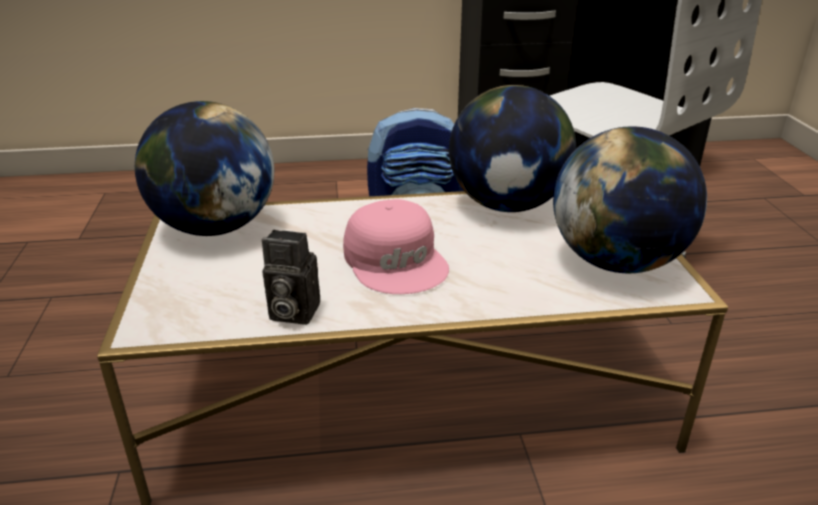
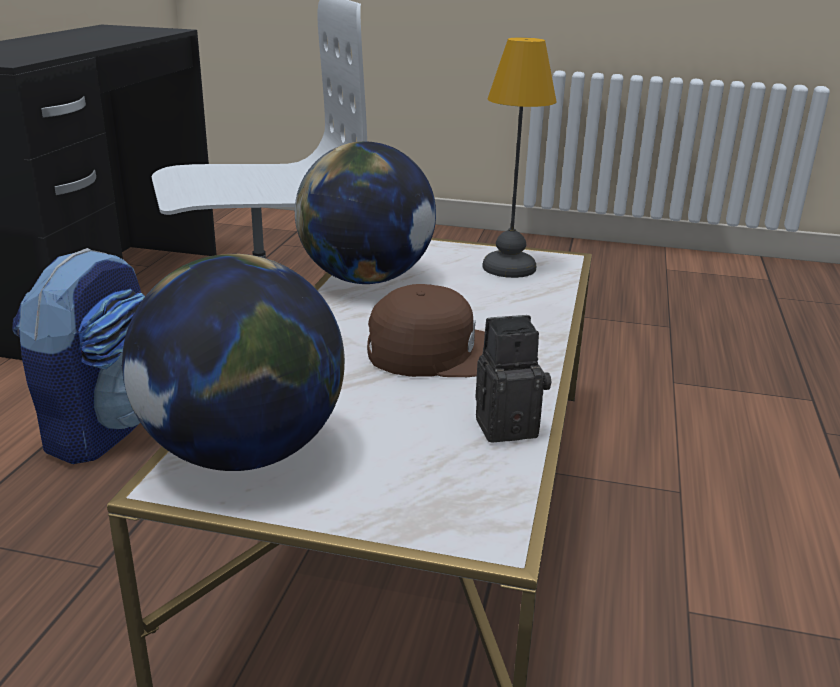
camera: 70 degrees left, 5 degrees down
camera [262,230,320,325] -> camera turned 135 degrees counterclockwise [475,315,551,443]
pink cap [343,199,449,294] -> brown cap [367,284,485,377]
globe [553,126,707,273] -> table lamp [483,37,557,278]

